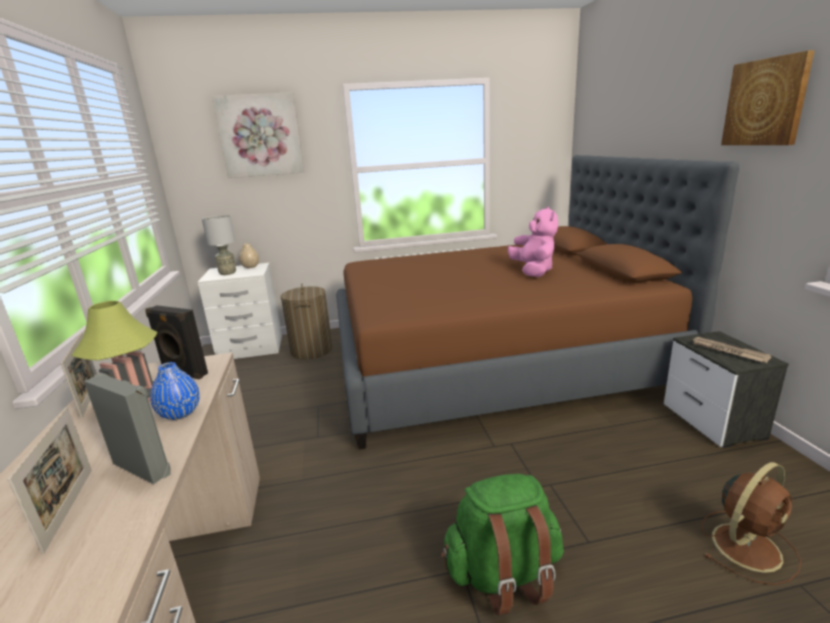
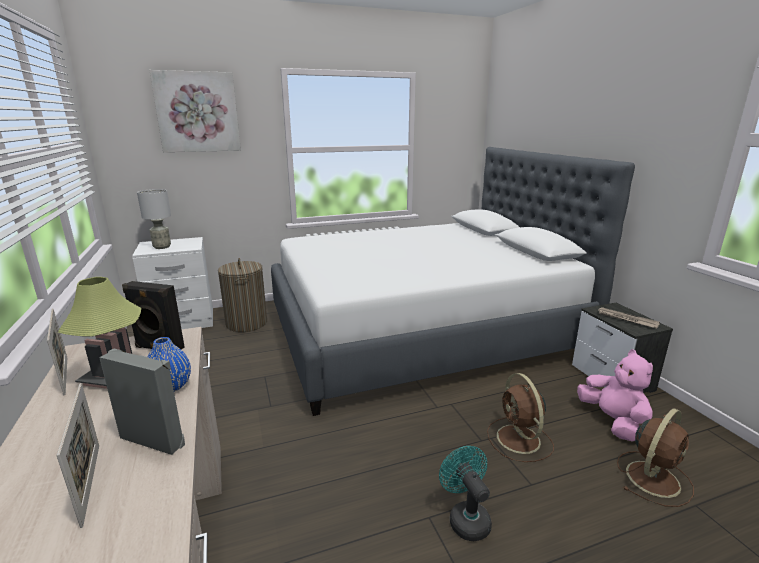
camera: 10 degrees left, 0 degrees up
beige vase [239,243,259,268] -> none
brown bed [336,155,739,449] -> white bed [271,147,635,416]
green backpack [441,474,564,616] -> turquoise fan [439,446,492,541]
pink plush toy [508,206,558,277] -> pink plush toy moved to [577,349,653,442]
picture [721,50,815,145] -> none
none -> brown fan [487,373,554,462]

